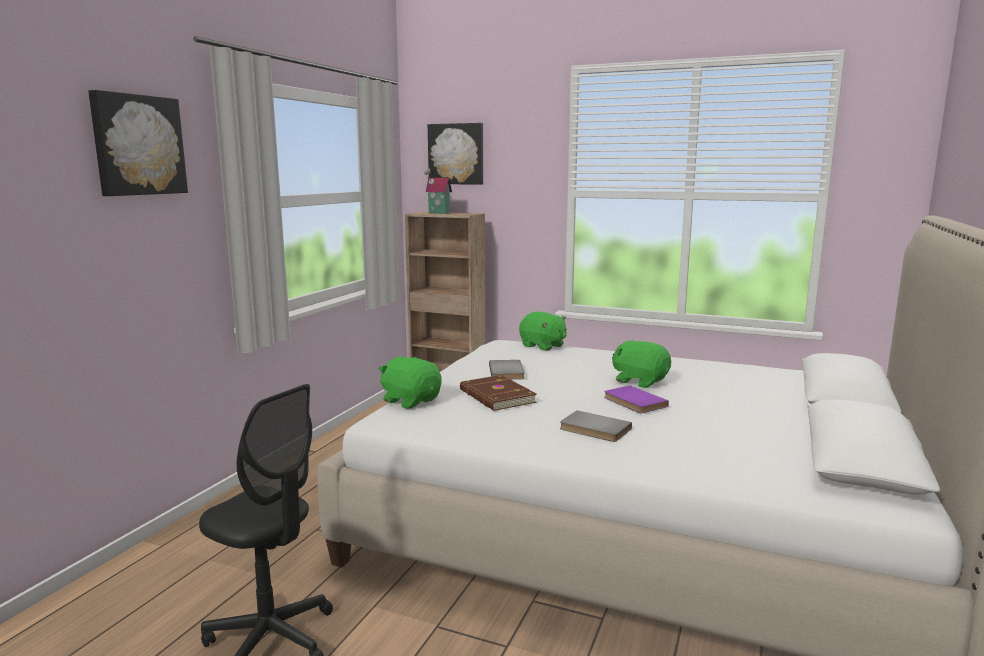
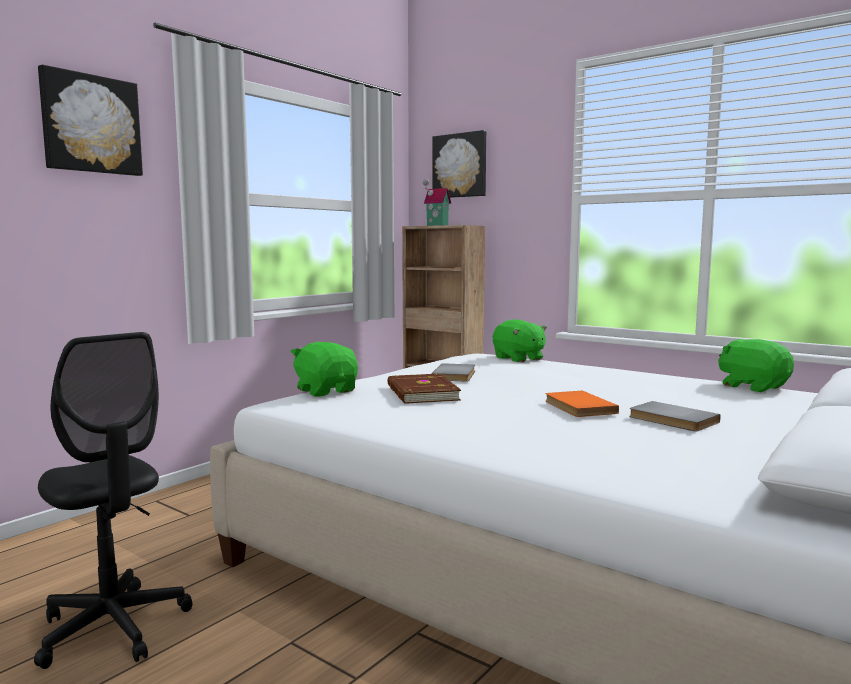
camera: 15 degrees right, 5 degrees down
grey book [560,410,632,442] -> grey book moved to [629,401,720,431]
purple book [604,385,669,413] -> orange book [546,391,619,417]
green plush toy [612,340,671,388] -> green plush toy moved to [718,339,794,392]

